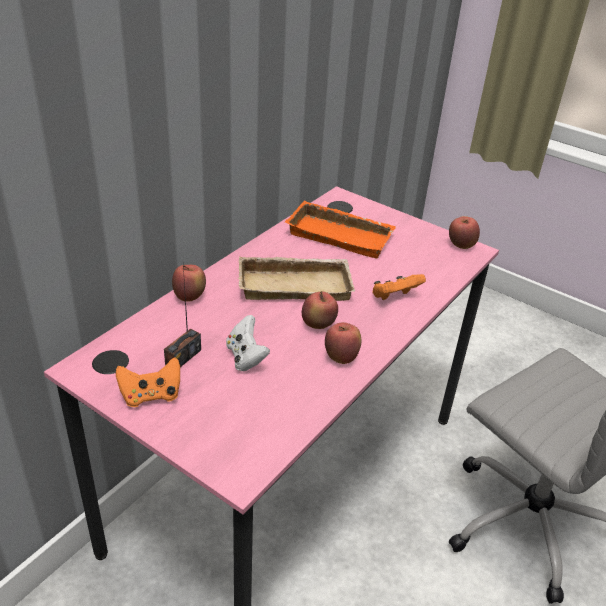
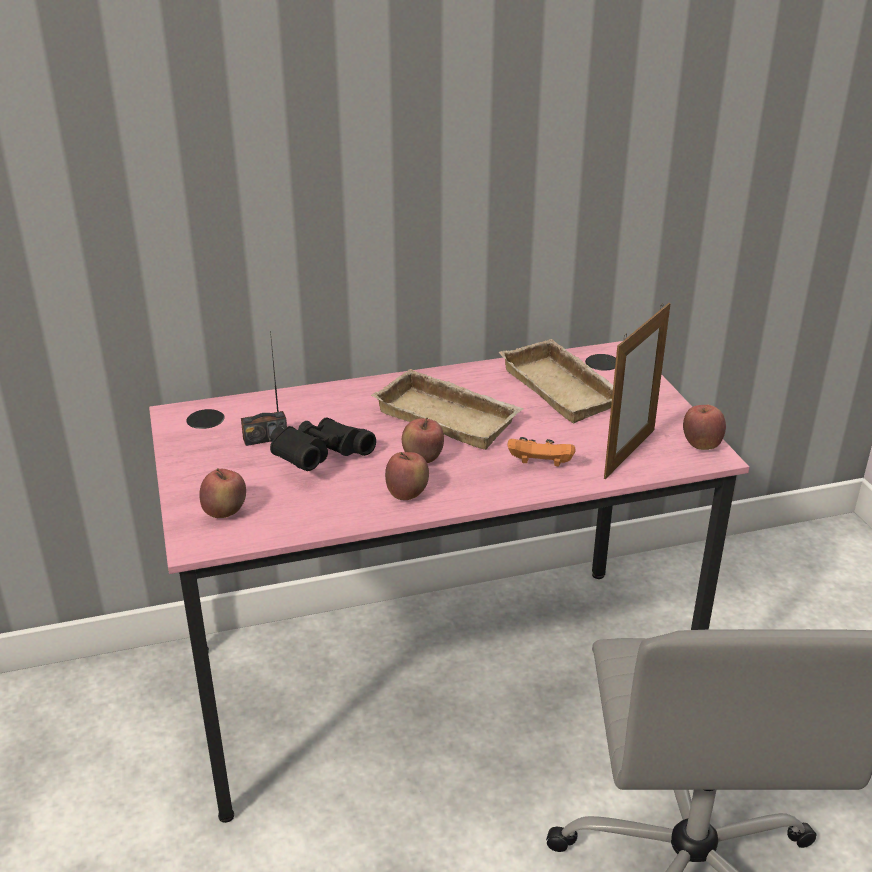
camera: 40 degrees right, 5 degrees down
orange game controller [116,357,180,407] -> none
apple [172,265,206,302] -> apple moved to [199,469,246,518]
white game controller [226,315,270,371] -> black binoculars [270,417,376,471]
orange tray [285,201,396,258] -> beige tray [498,339,613,423]
none -> picture frame [604,303,671,479]

